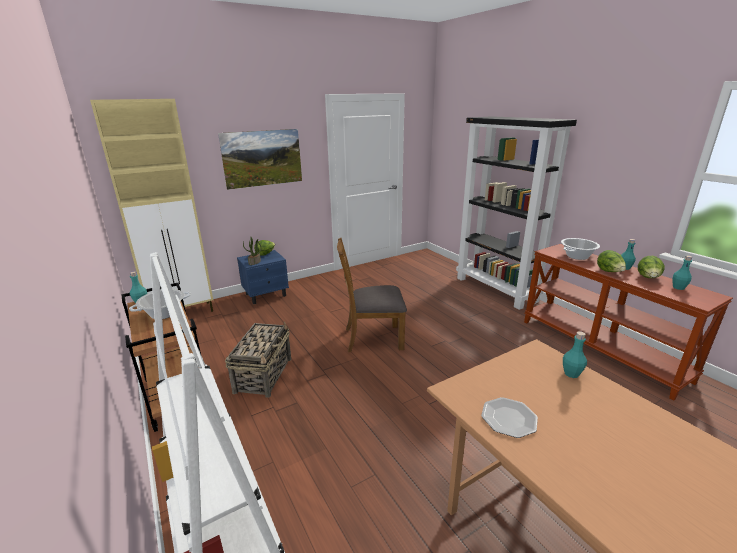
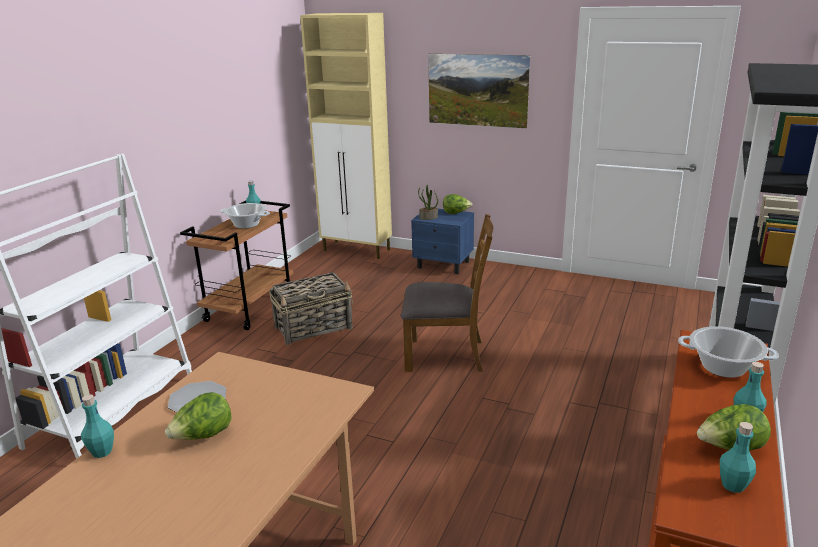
camera: 55 degrees right, 0 degrees up
brown chair [337,238,407,352] -> brown chair turned 135 degrees clockwise [401,214,493,372]
turquoise bottle [563,331,587,378] -> turquoise bottle moved to [81,394,114,458]
lettuce [597,250,626,272] -> lettuce moved to [165,392,232,440]

